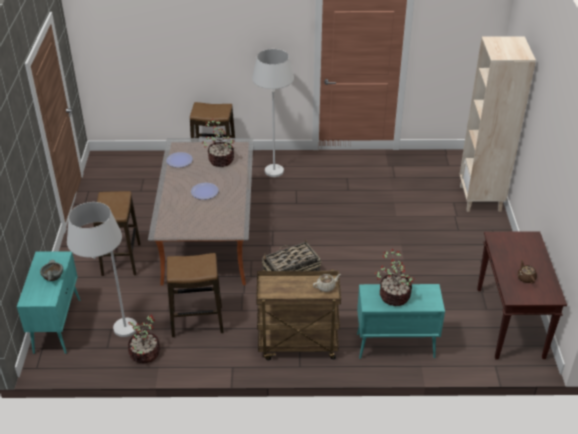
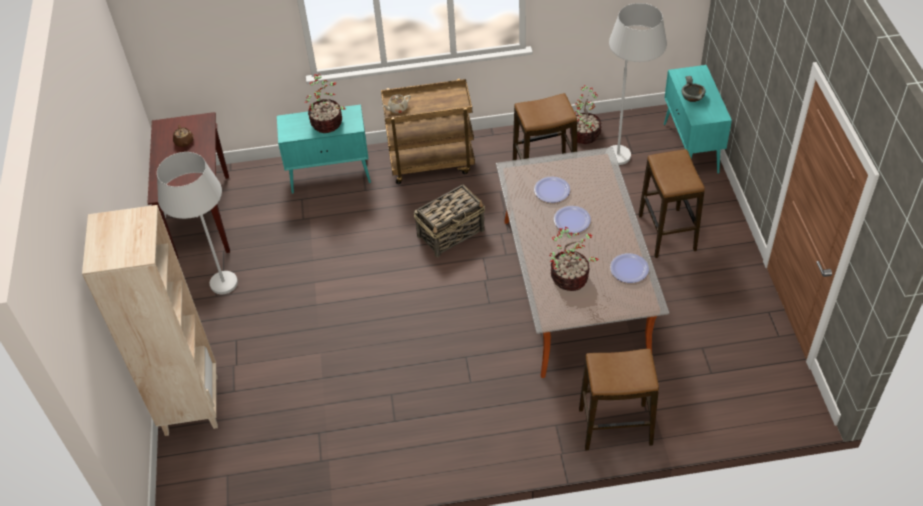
camera: 175 degrees right, 10 degrees up
white floor lamp [252,49,294,177] -> white floor lamp moved to [157,152,238,294]
none -> plate [534,176,570,203]

